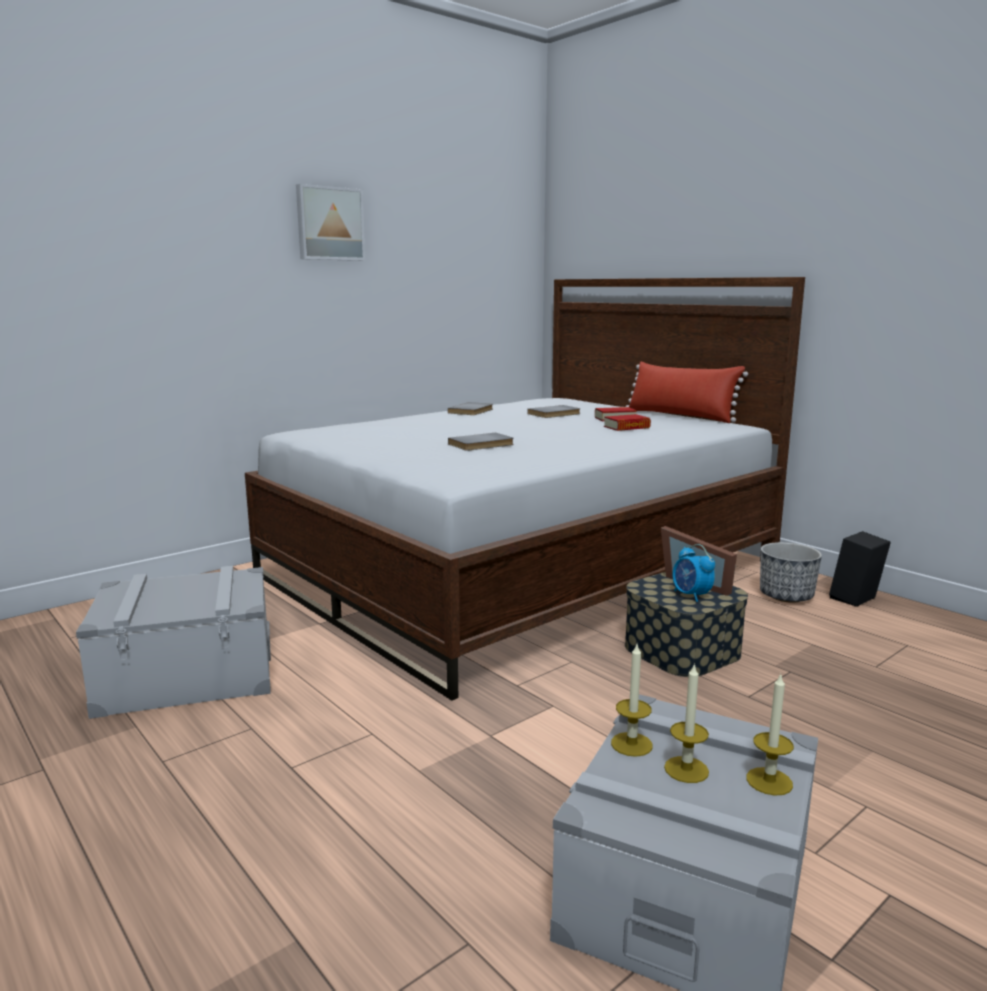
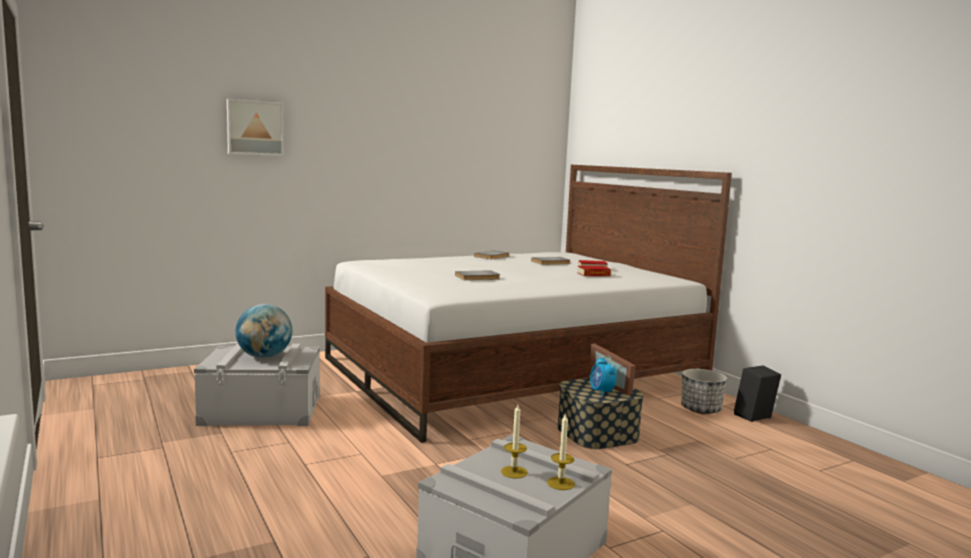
camera: 10 degrees right, 5 degrees down
picture [296,184,365,261] -> picture moved to [227,99,284,156]
candle [611,642,653,757] -> none
red pillow [626,361,748,423] -> none
none -> globe [235,304,292,358]

